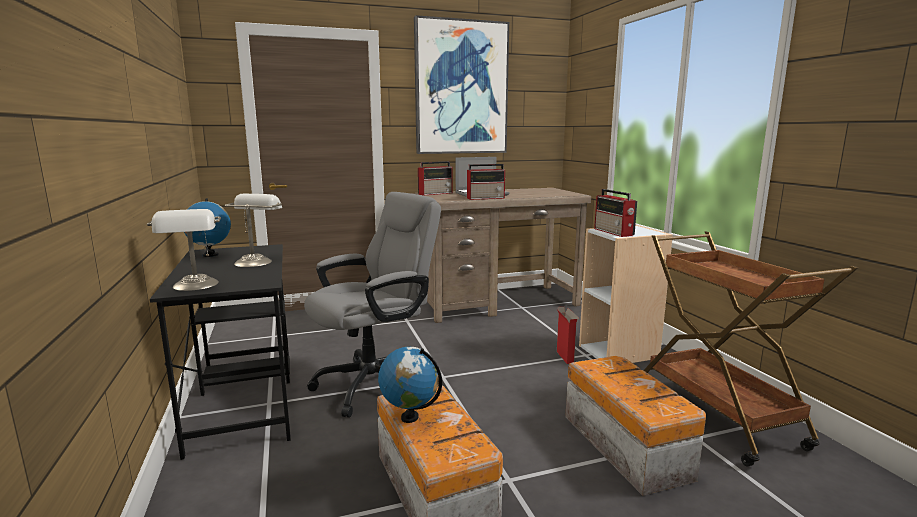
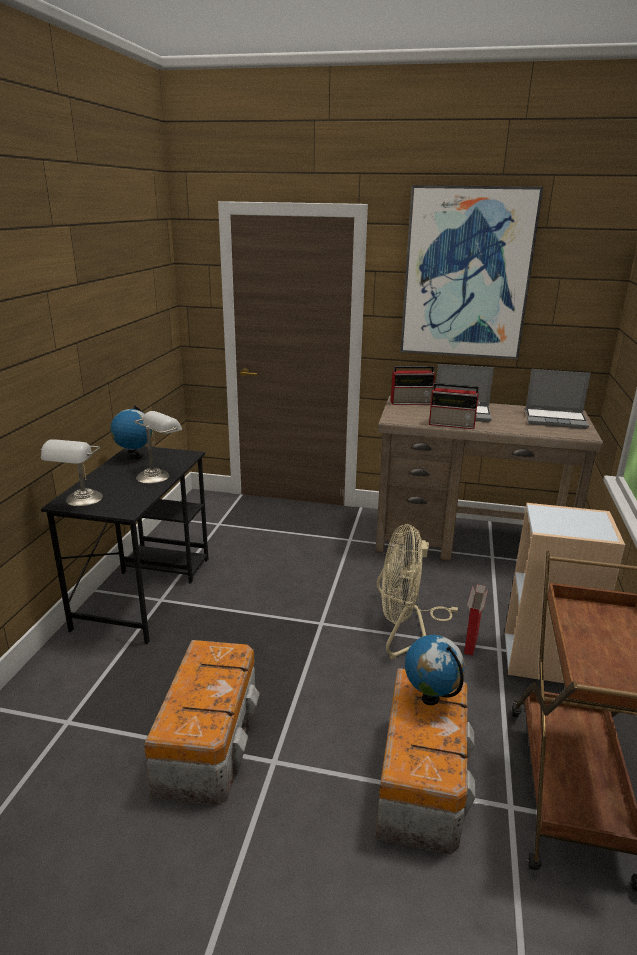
camera: 30 degrees right, 10 degrees up
grey office chair [304,192,441,418] -> none
globe [378,347,442,423] -> globe moved to [405,635,465,705]
radio [594,189,637,237] -> none
none -> beige fan [377,524,460,660]
none -> laptop [525,369,591,429]

